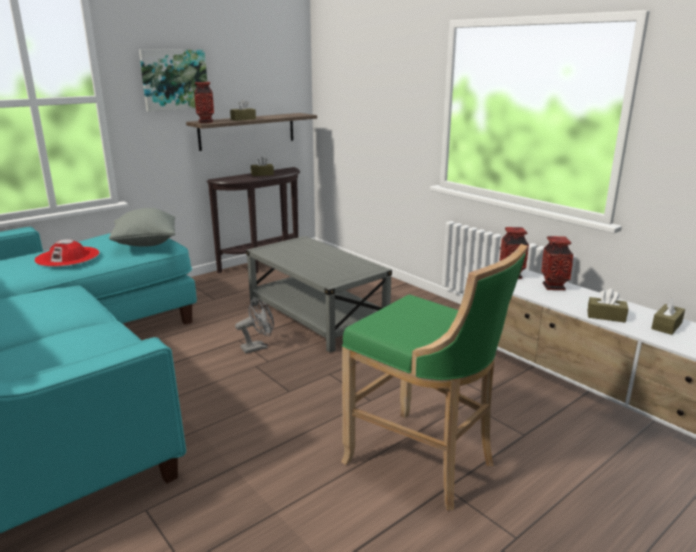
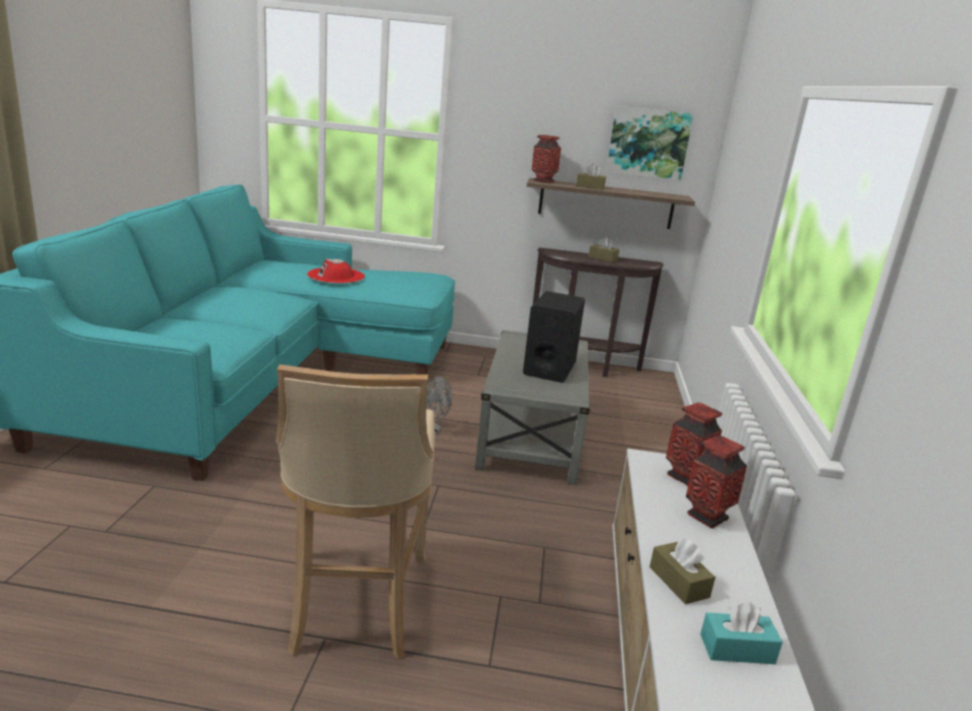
camera: 45 degrees right, 0 degrees up
grey pillow [109,208,175,246] -> none
picture [139,50,207,112] -> picture moved to [606,106,693,181]
green stool [341,244,528,511] -> beige stool [276,364,435,659]
brown tissue box [651,297,685,335] -> turquoise tissue box [700,602,783,664]
none -> black speaker [523,291,585,383]

